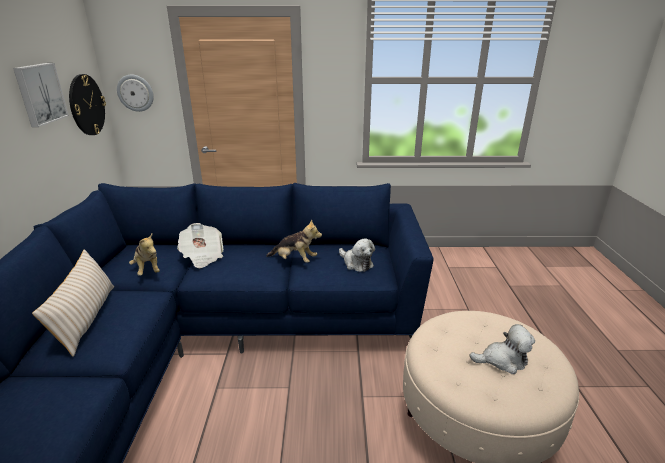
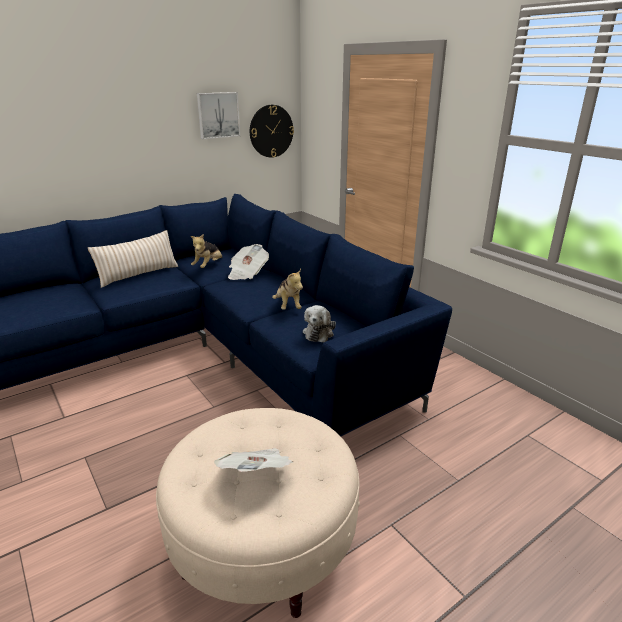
camera: 55 degrees right, 0 degrees up
wall clock [117,75,154,112] -> none
plush toy [469,324,535,374] -> newspaper [214,448,294,472]

